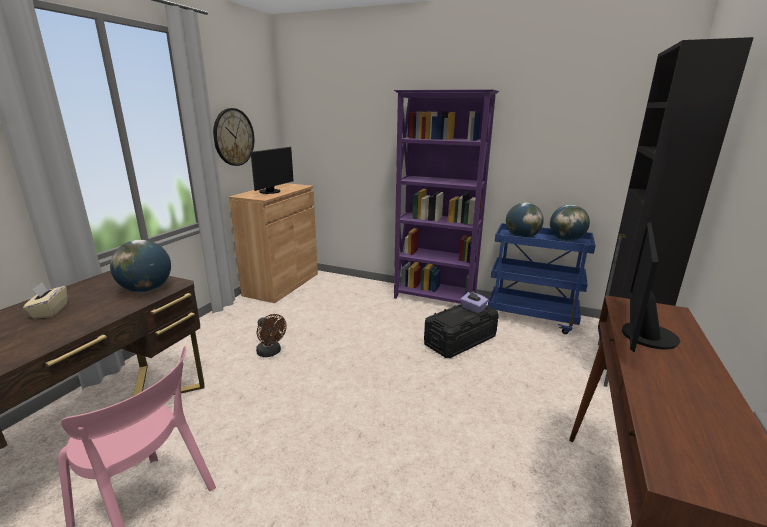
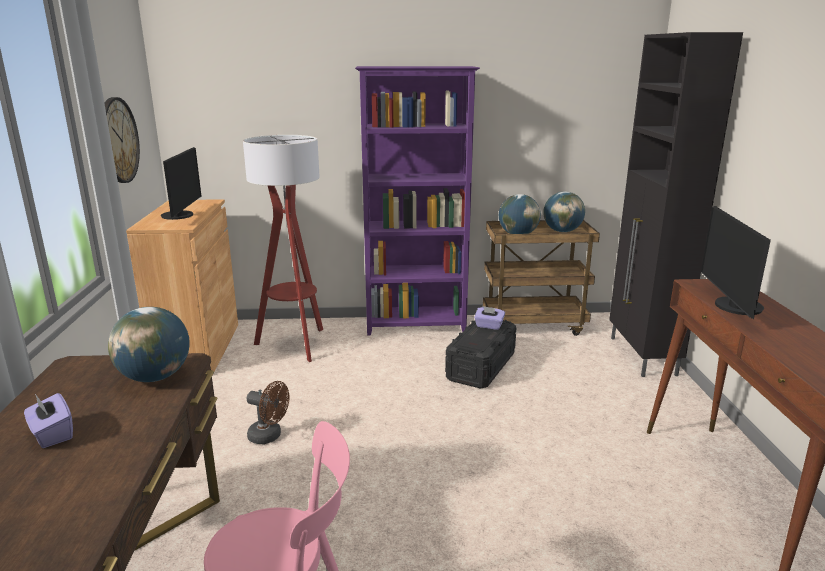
camera: 25 degrees left, 0 degrees up
beige tissue box [23,283,67,319] -> purple tissue box [24,393,73,448]
blue cart [488,223,596,334] -> brown cart [483,220,600,336]
none -> floor lamp [243,135,323,362]

